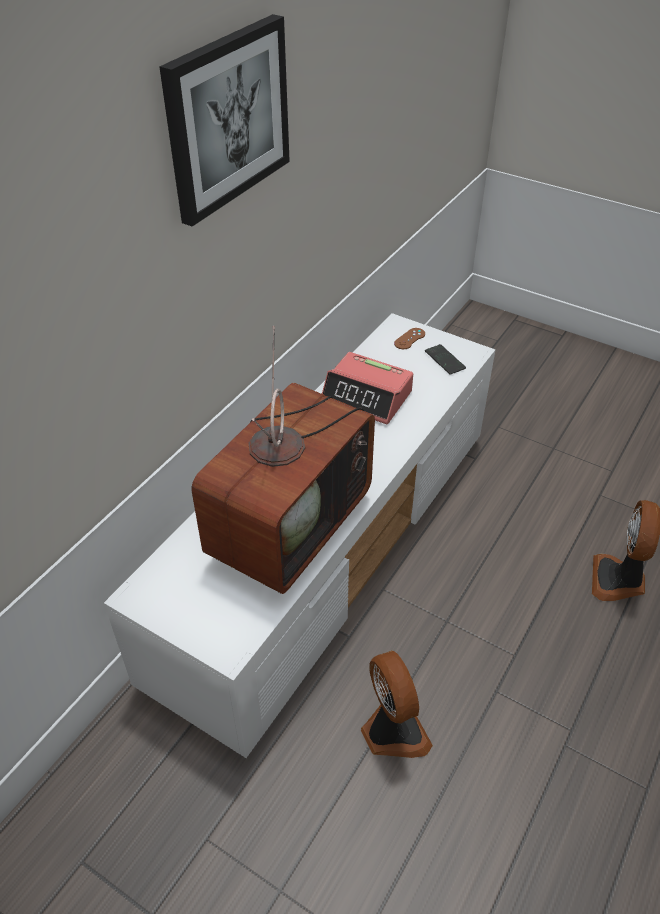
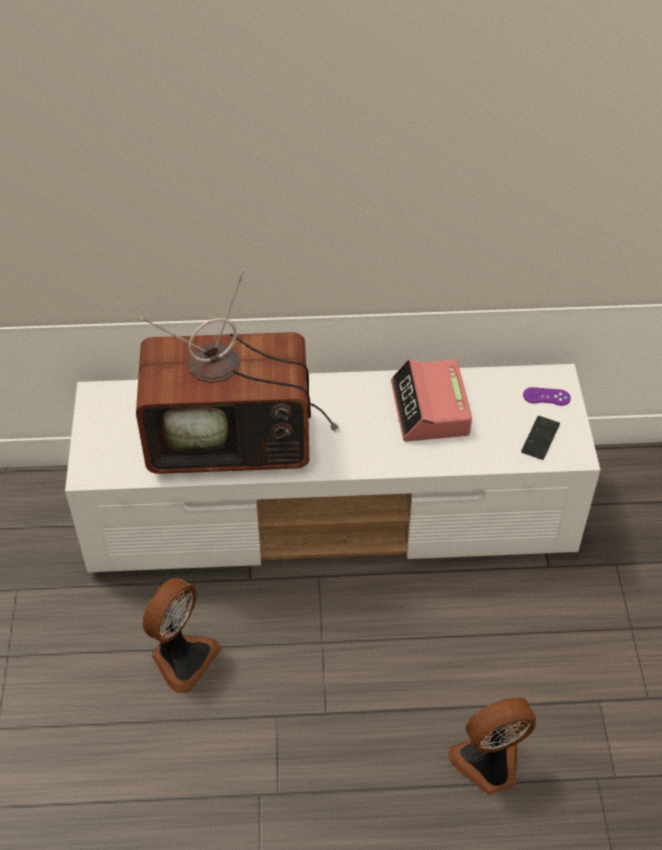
camera: 55 degrees right, 5 degrees up
picture [159,14,290,227] -> none
brown game controller [394,328,425,349] -> purple game controller [523,387,571,406]

